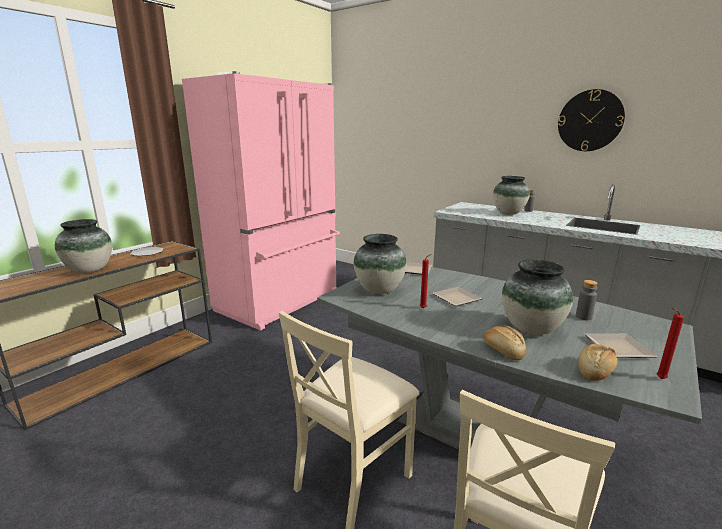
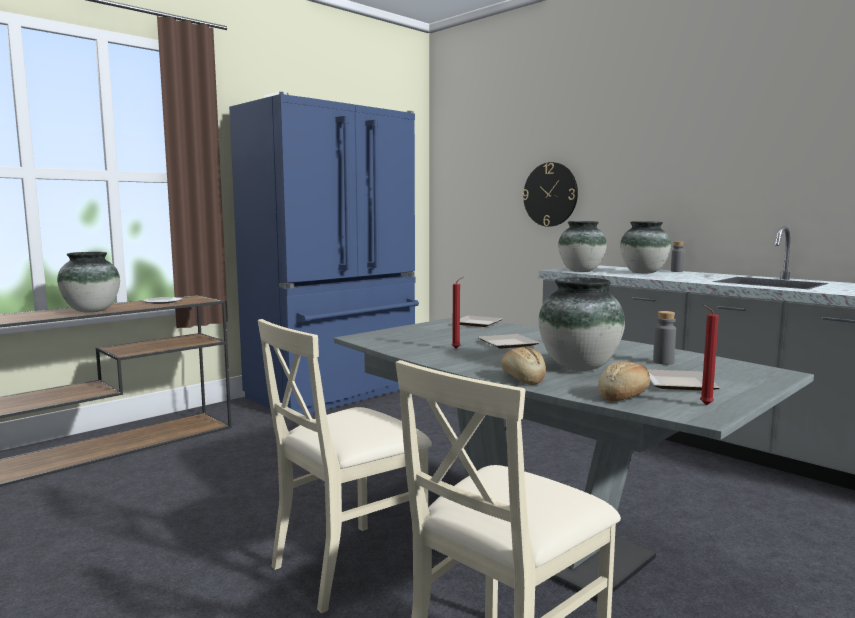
camera: 10 degrees right, 10 degrees down
pink fridge [182,71,340,331] -> blue fridge [229,92,419,415]
vase [354,234,407,294] -> vase moved to [558,221,607,272]
wall clock [558,89,625,151] -> wall clock moved to [523,162,578,227]

